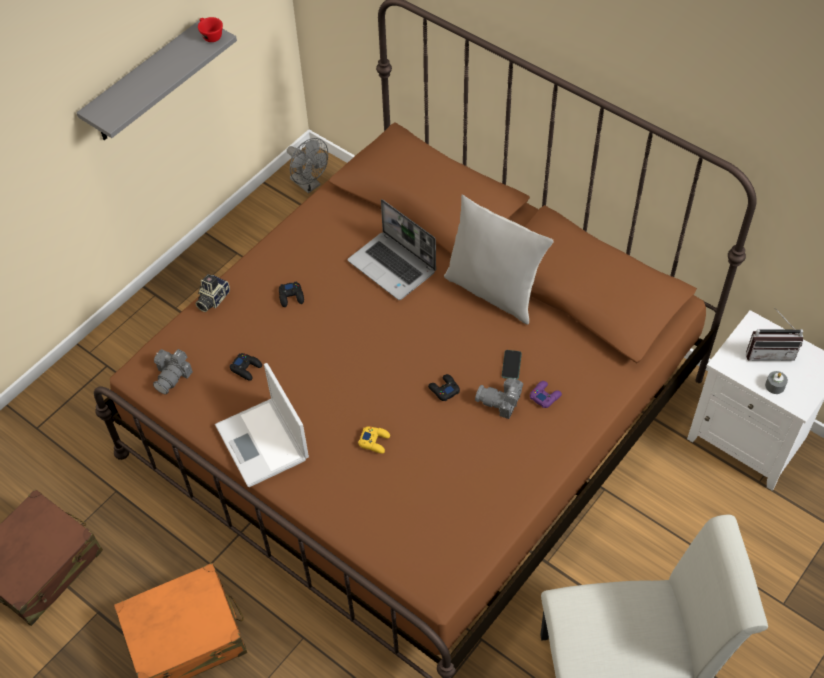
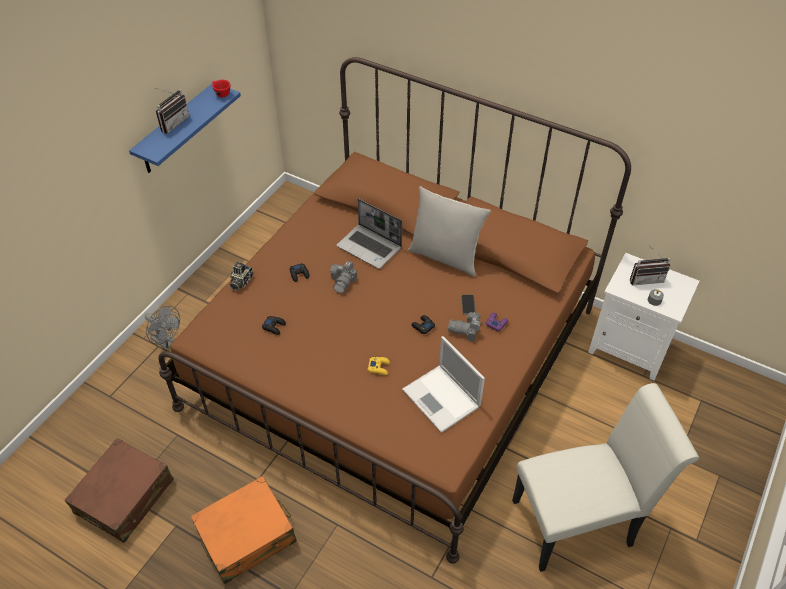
camera: 10 degrees left, 5 degrees down
grey shelf [76,20,237,140] -> blue shelf [129,83,241,173]
camera [153,349,193,394] -> camera moved to [330,261,357,293]
laptop [215,363,309,487] -> laptop moved to [402,336,485,433]
grey fan [287,138,328,194] -> grey fan moved to [145,306,180,350]
none -> radio [155,88,190,134]

